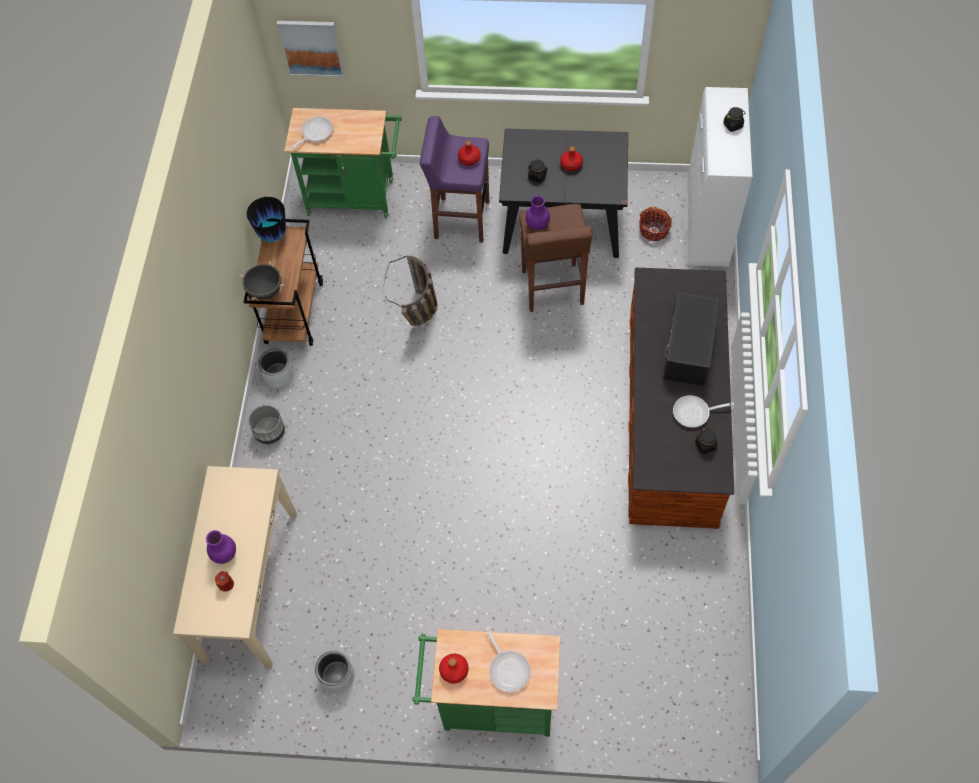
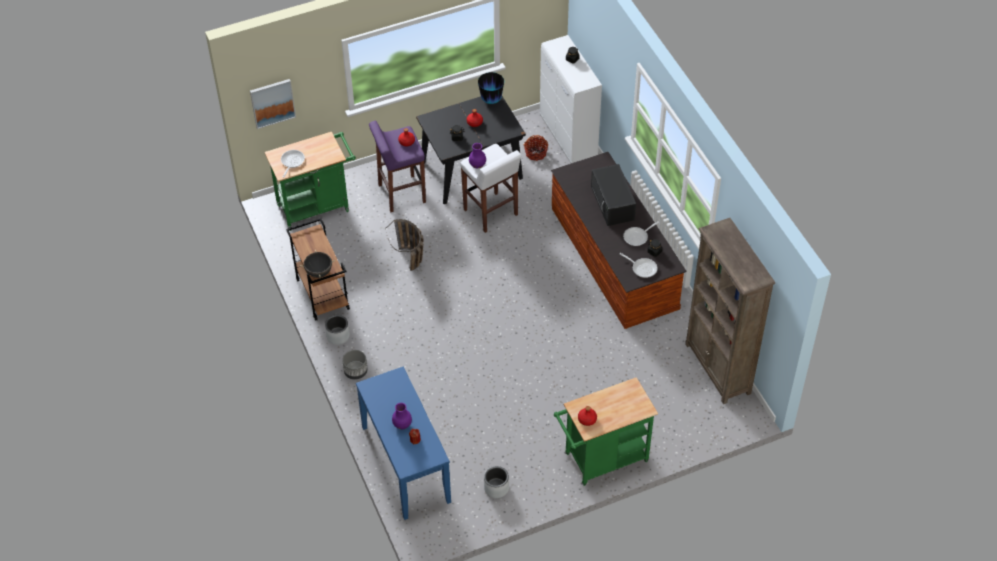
camera: 30 degrees left, 10 degrees down
beige console table [173,466,297,669] -> blue console table [356,366,451,520]
vase [246,197,286,242] -> vase moved to [478,72,504,104]
frying pan [485,627,531,692] -> frying pan moved to [620,253,658,278]
brown stool [519,204,593,312] -> white stool [460,144,521,233]
none -> brown bookcase [685,218,775,404]

